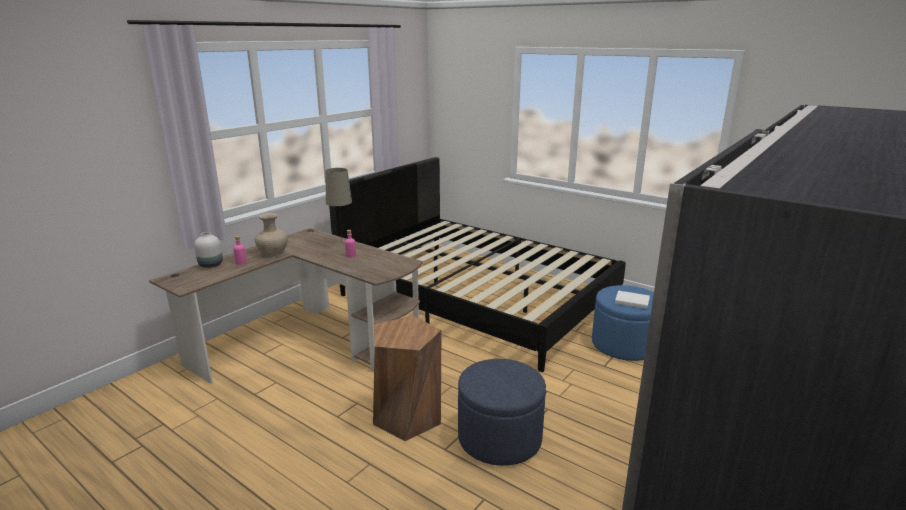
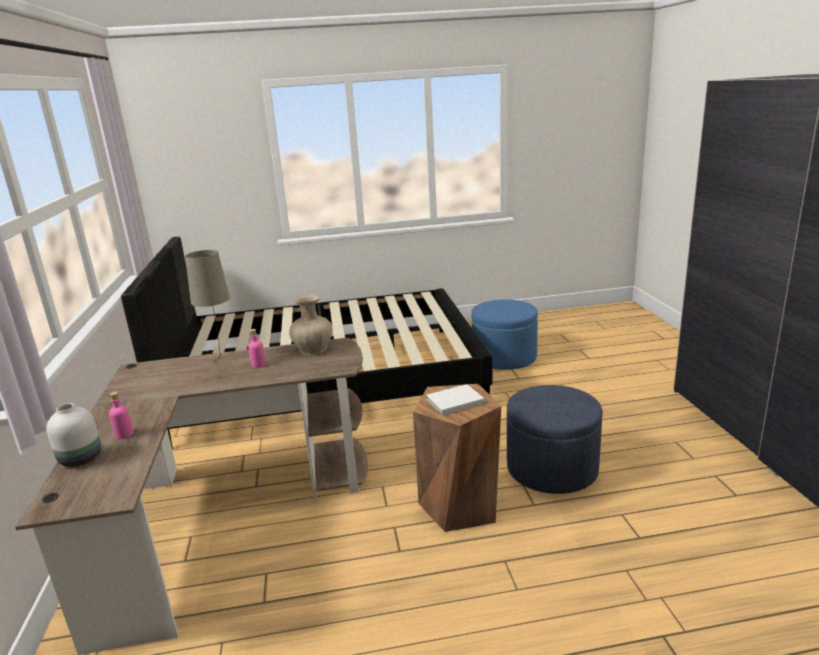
camera: 45 degrees left, 0 degrees up
beige vase [255,213,288,258] -> beige vase moved to [289,294,332,355]
white book [615,291,650,309] -> white book moved to [426,384,484,415]

